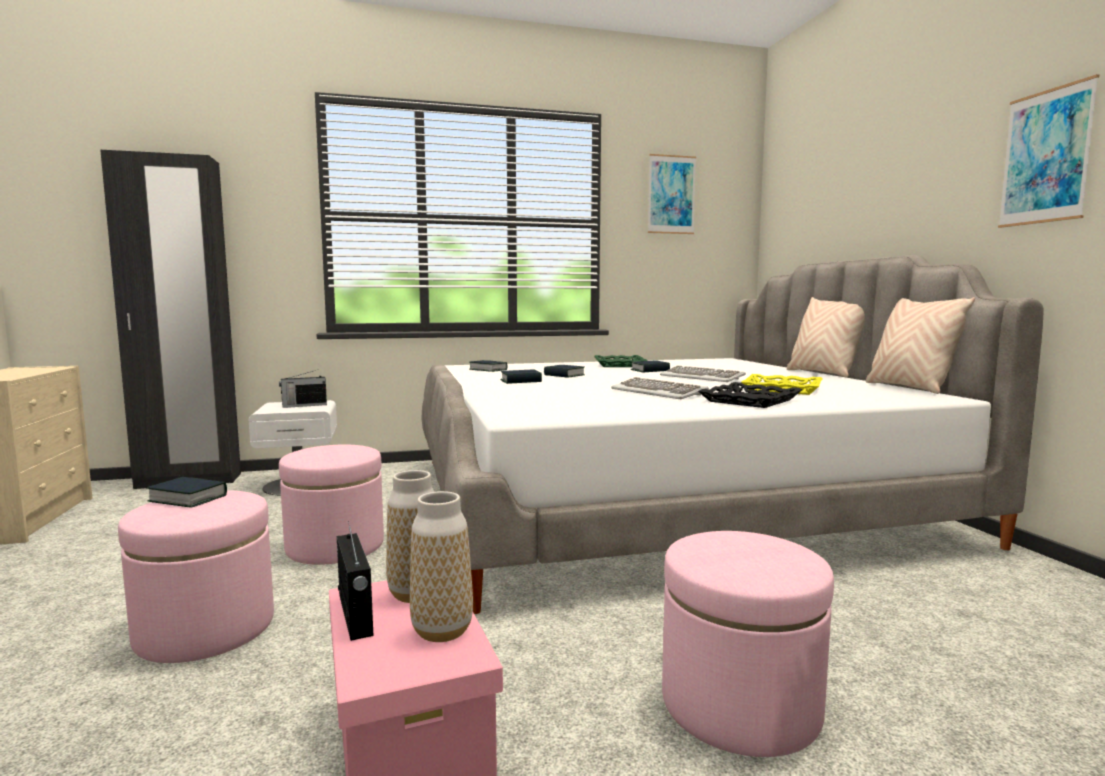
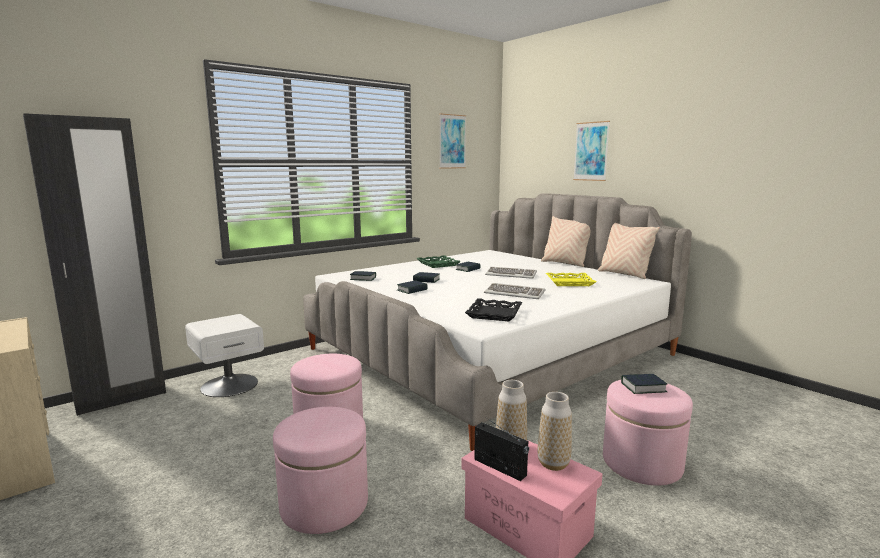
camera: 25 degrees left, 5 degrees up
book [147,477,227,508] -> book moved to [621,374,667,394]
radio [279,369,327,408] -> none
black tray [698,382,802,408] -> black tray moved to [465,298,522,322]
picture [998,74,1099,228] -> picture moved to [573,121,610,181]

